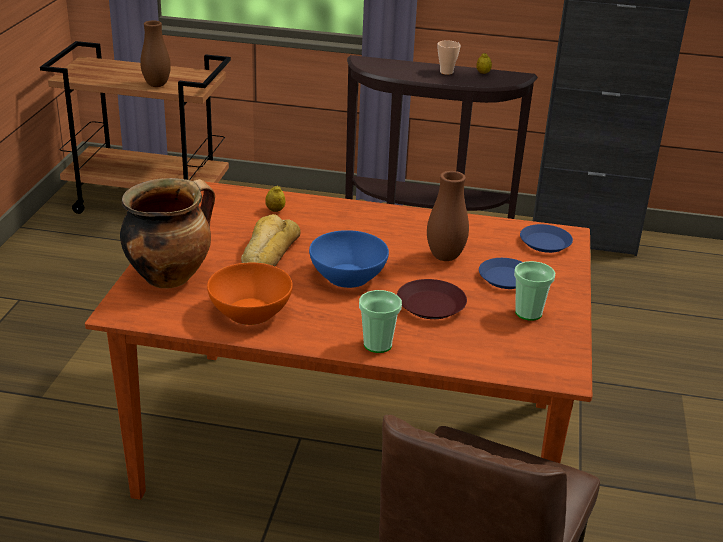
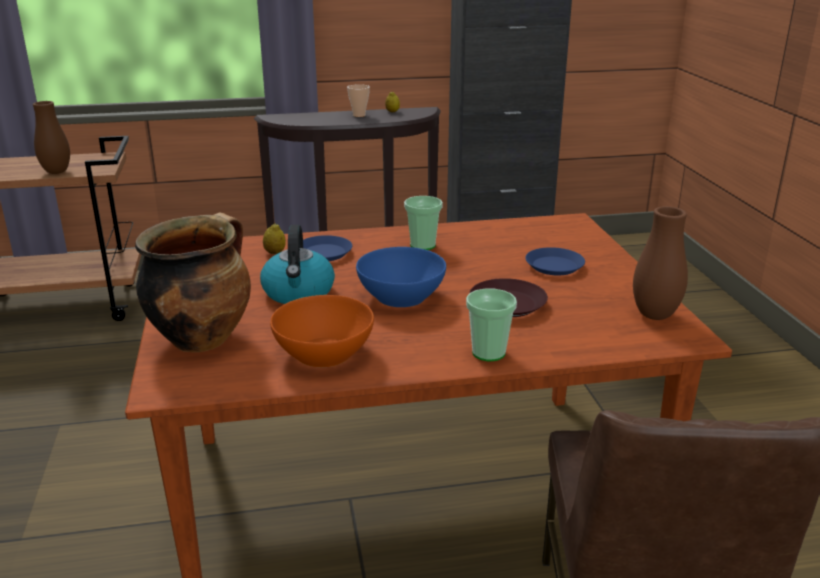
camera: 20 degrees left, 5 degrees down
bread [241,214,301,266] -> kettle [260,225,335,304]
brown vase [427,171,469,261] -> brown vase moved to [633,206,688,320]
cup [514,261,555,321] -> cup moved to [404,196,443,250]
blue plate [520,224,573,253] -> blue plate moved to [303,235,352,261]

